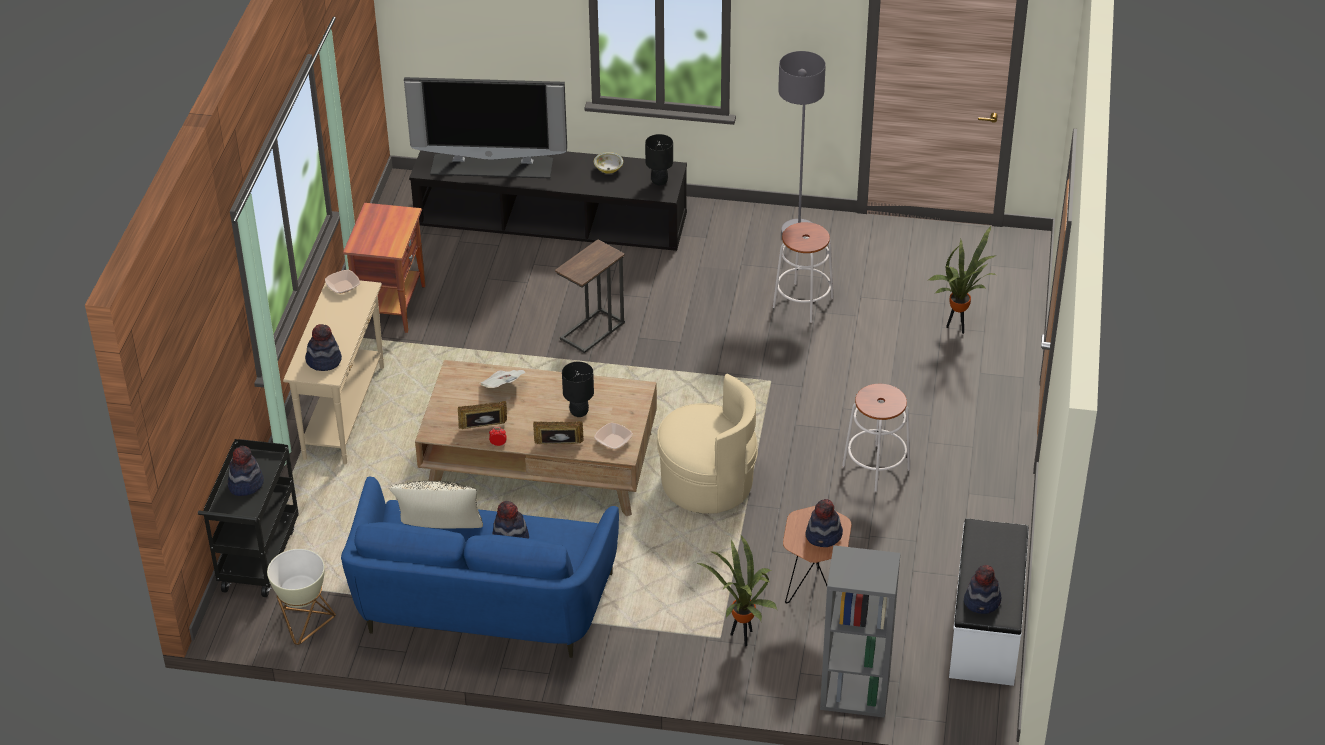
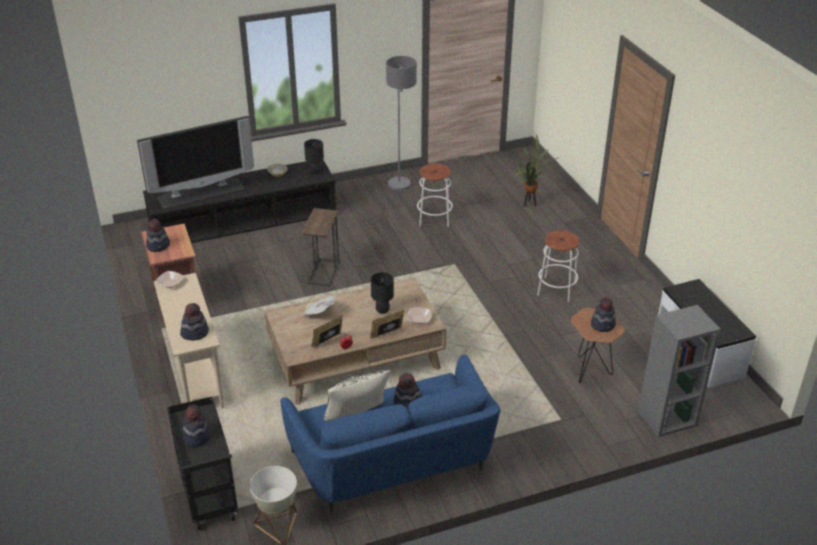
camera: 30 degrees left, 5 degrees down
beige armchair [657,374,758,514] -> none
potted plant [697,535,777,646] -> none
hat [964,565,1001,614] -> hat moved to [146,219,170,252]

